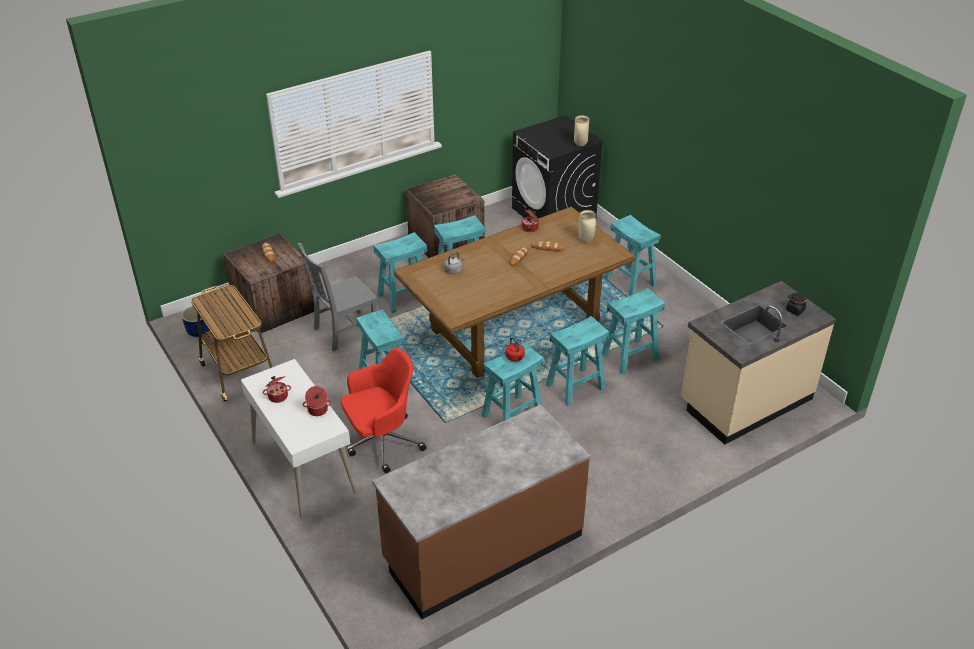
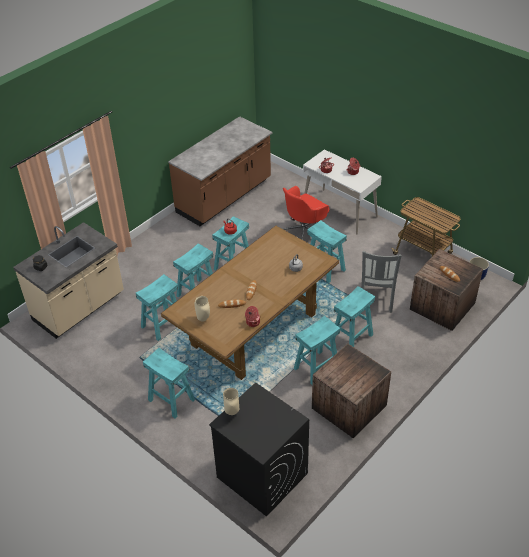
camera: 165 degrees right, 5 degrees up
grey chair [298,243,378,352] -> grey chair turned 150 degrees clockwise [361,251,402,313]

